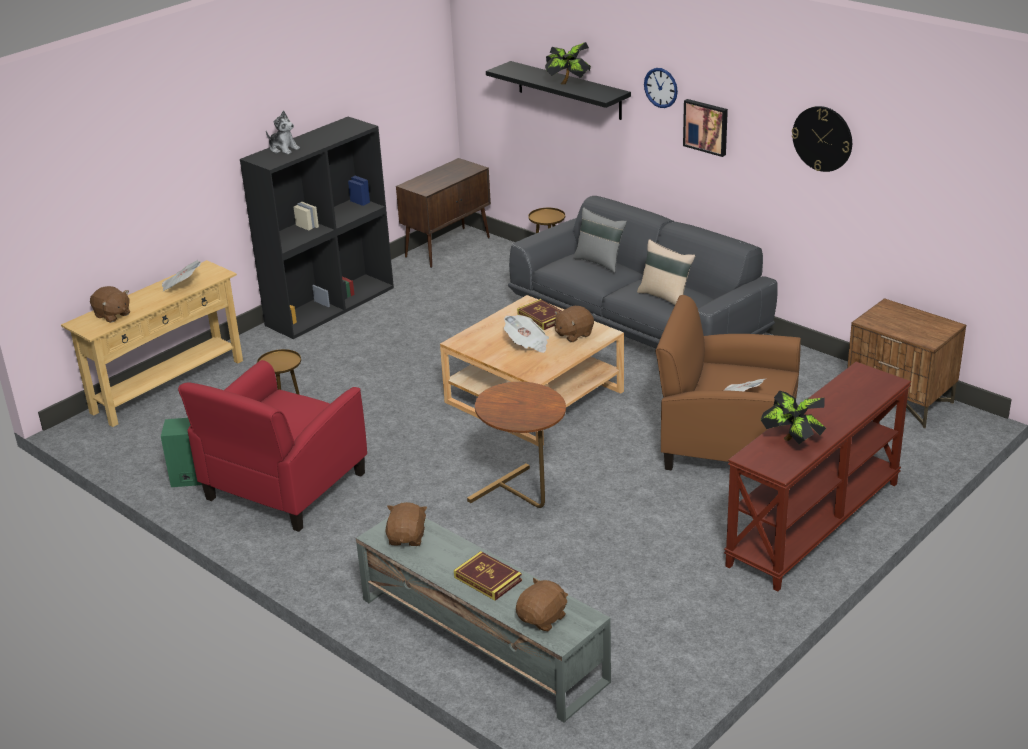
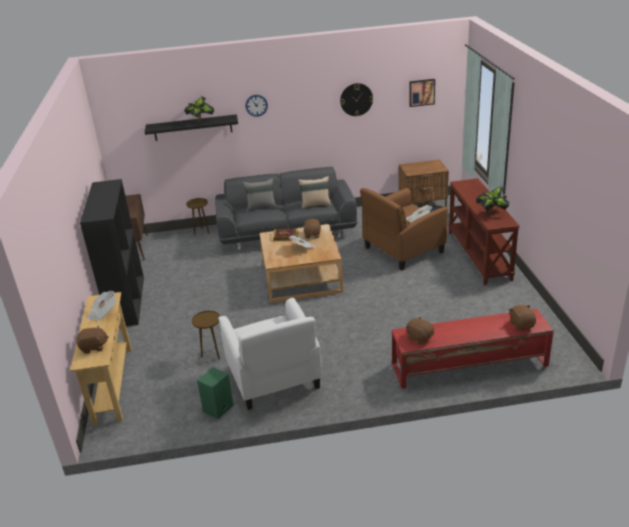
camera: 50 degrees left, 0 degrees up
red armchair [178,360,367,532] -> white armchair [218,298,322,410]
plush toy [266,111,300,154] -> none
grey tv stand [356,517,611,723] -> red tv stand [392,309,554,389]
book [454,551,522,601] -> none
brown side table [467,382,566,508] -> none
picture [683,99,728,157] -> picture moved to [409,79,435,107]

